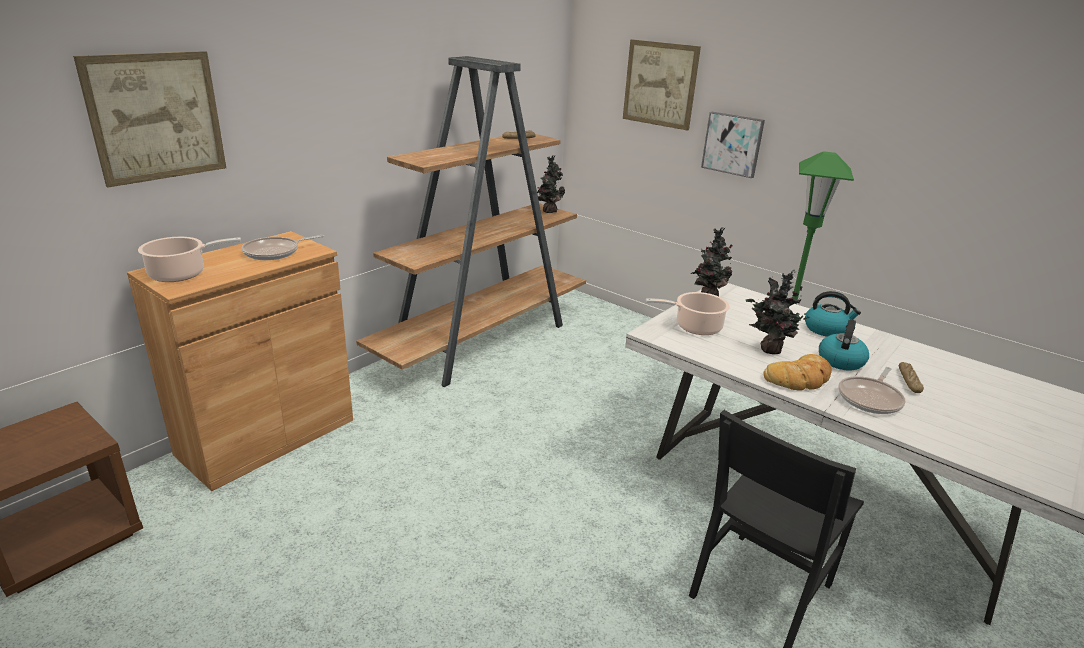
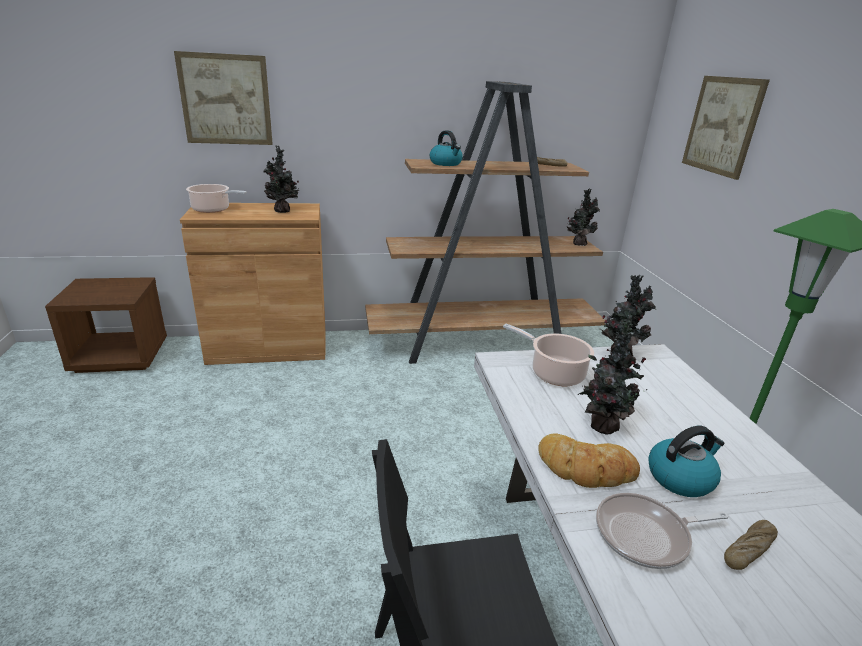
camera: 40 degrees right, 0 degrees up
frying pan [242,235,324,260] -> potted plant [264,145,300,213]
picture [701,112,765,178] -> none
kettle [805,291,861,337] -> kettle moved to [430,130,463,166]

